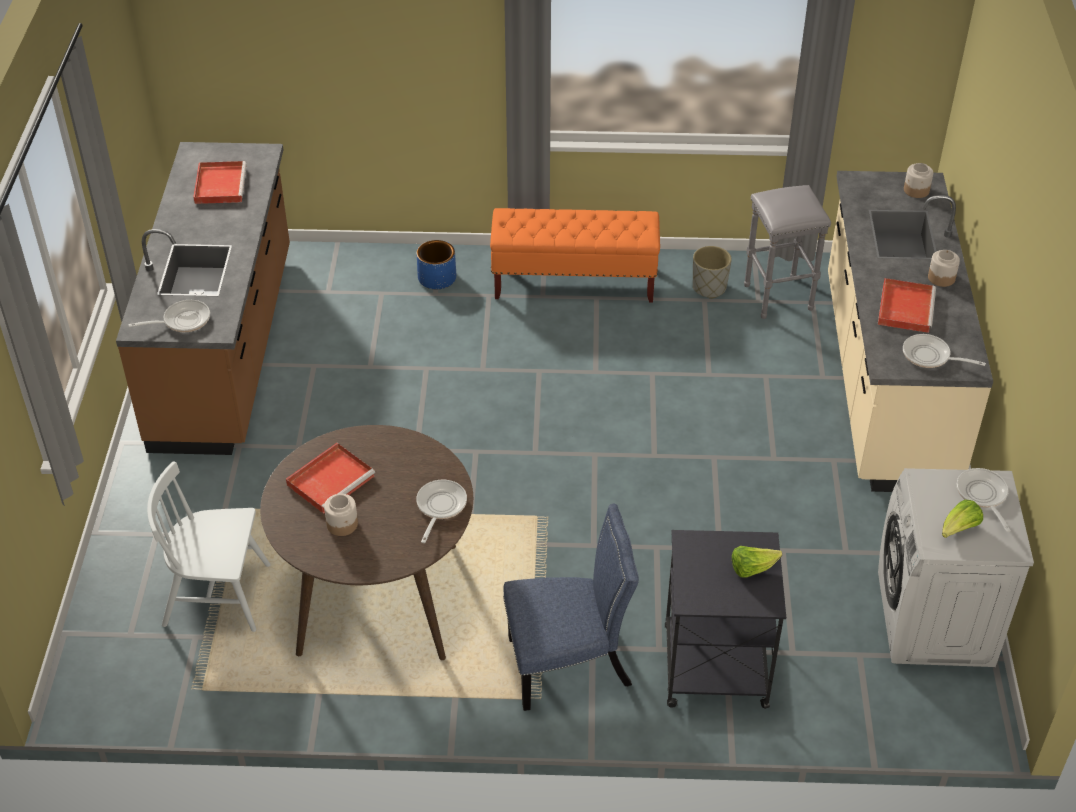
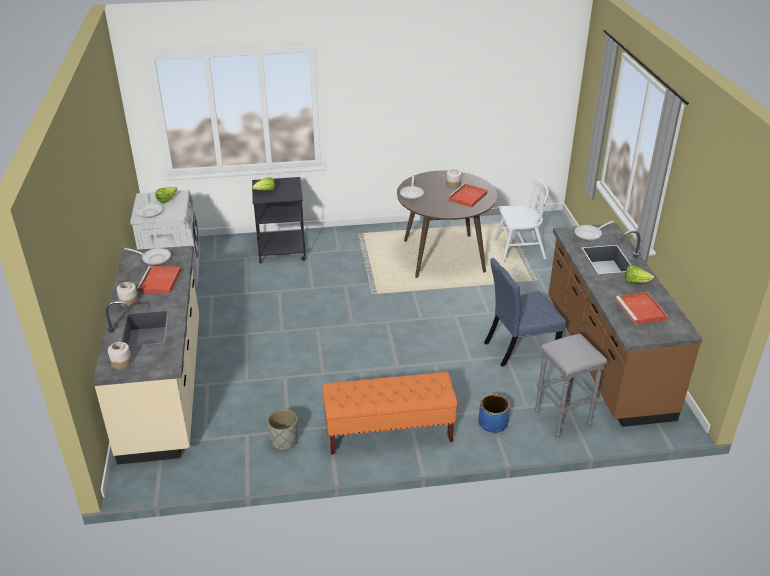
camera: 170 degrees right, 10 degrees down
blue chair [503,504,639,711] -> blue chair moved to [484,258,566,366]
grey stool [744,185,831,319] -> grey stool moved to [535,334,607,437]
none -> lettuce [625,265,655,283]

